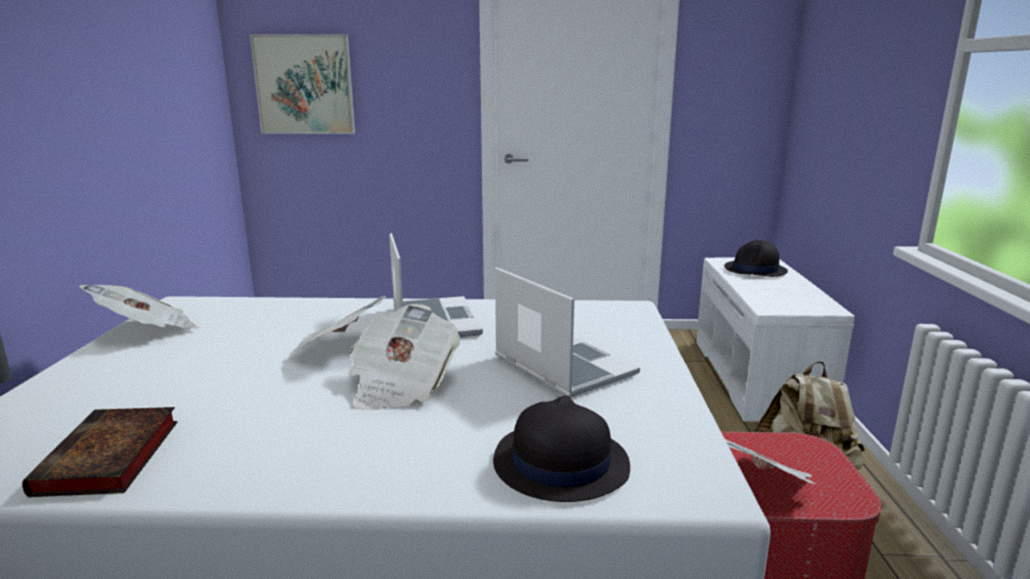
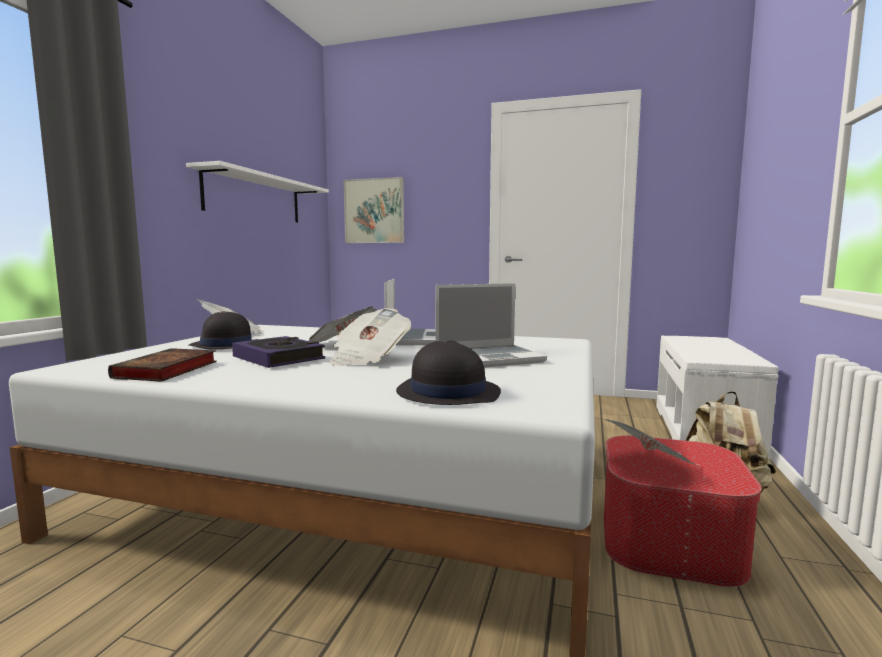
camera: 15 degrees right, 10 degrees down
laptop [495,267,640,398] -> laptop turned 90 degrees clockwise [435,283,547,368]
black hat [724,240,788,277] -> black hat moved to [188,312,258,349]
none -> white shelf [186,161,329,222]
none -> book [232,336,325,368]

